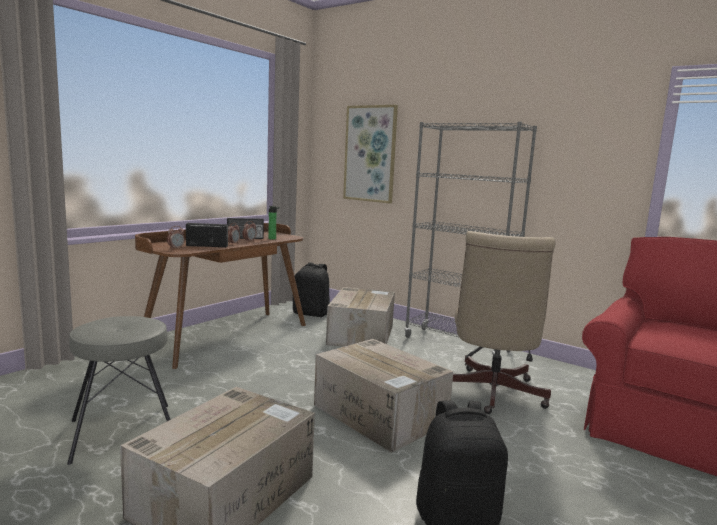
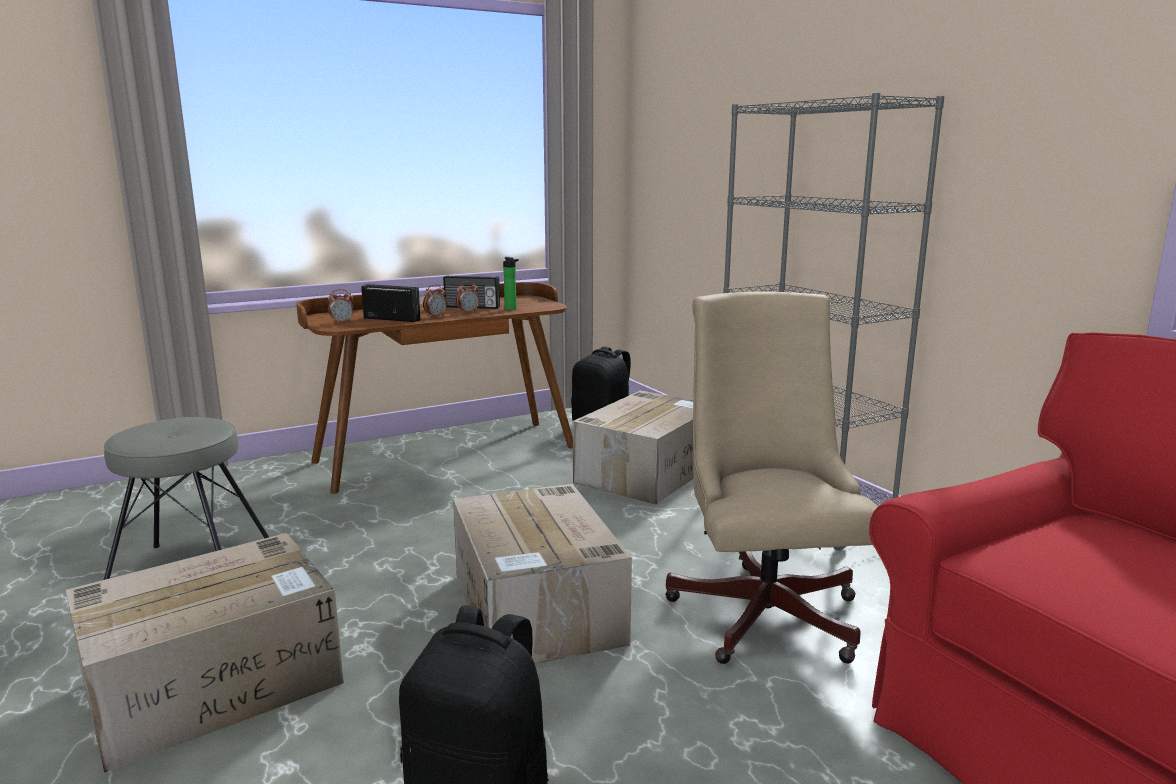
camera: 25 degrees right, 5 degrees up
picture [343,105,398,204] -> none
beige office chair [453,231,556,414] -> beige office chair turned 135 degrees clockwise [665,292,878,664]

